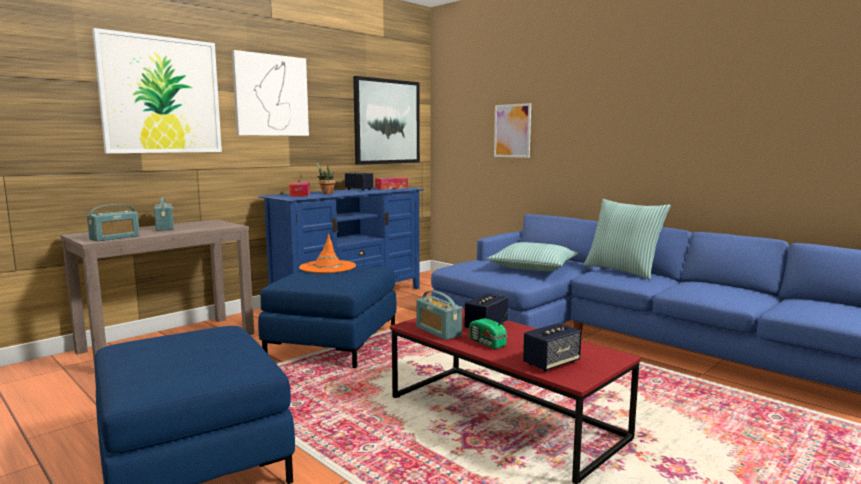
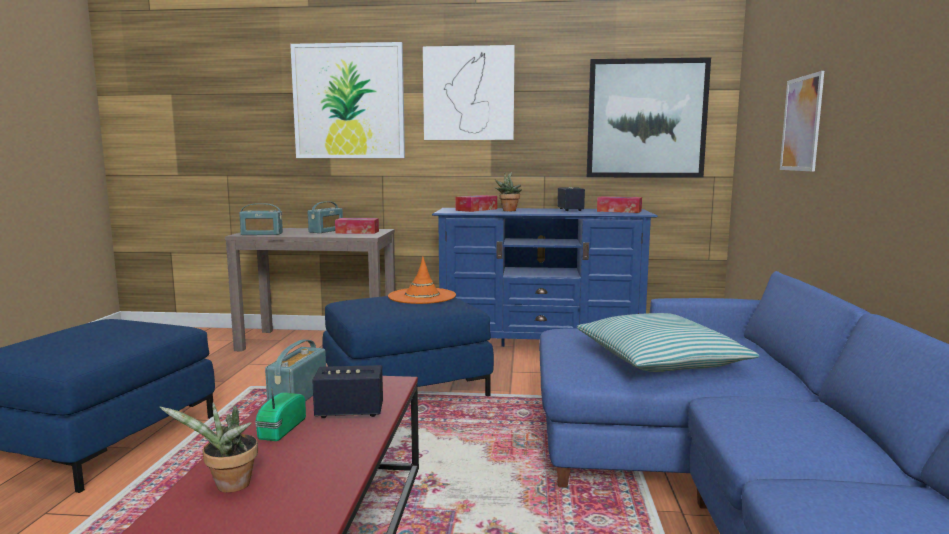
camera: 50 degrees right, 0 degrees up
speaker [523,323,582,372] -> potted plant [159,402,258,493]
pillow [584,199,671,280] -> none
none -> tissue box [335,218,379,234]

